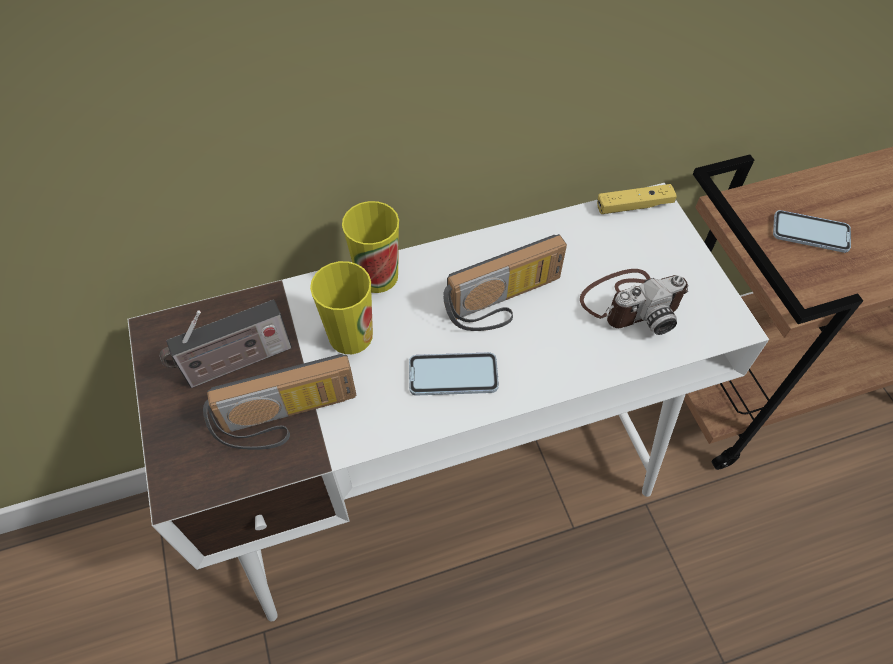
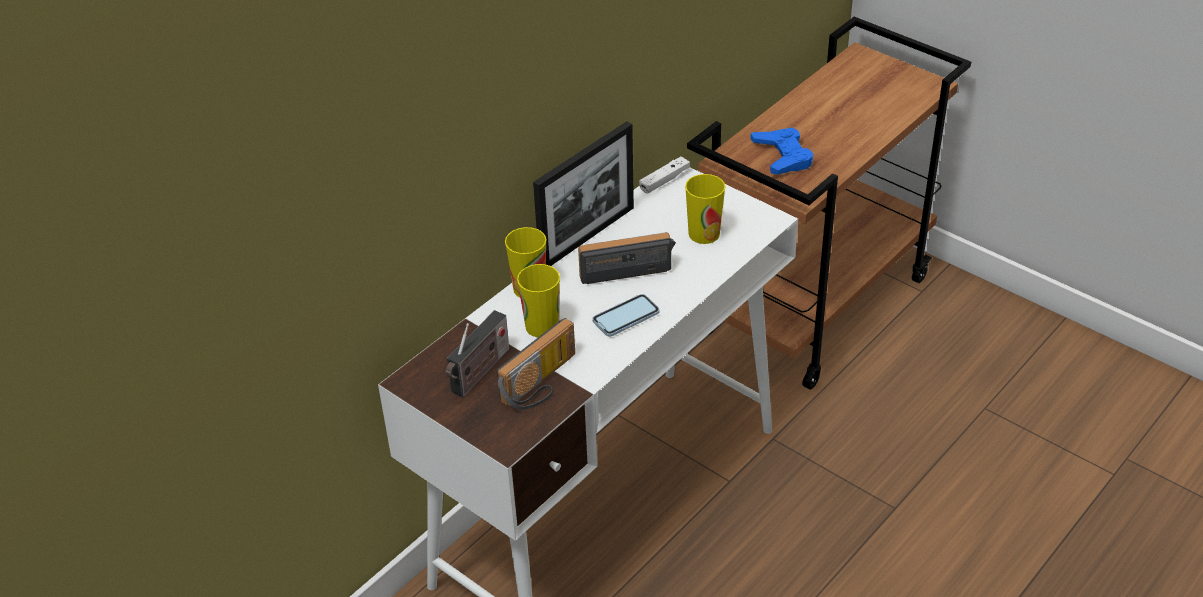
camera: 30 degrees left, 15 degrees down
radio [443,234,567,331] -> radio turned 135 degrees counterclockwise [578,232,676,284]
camera [580,269,689,335] -> cup [685,174,725,244]
yellow game controller [597,184,677,214] -> white game controller [639,156,690,194]
phone [773,210,851,253] -> blue game controller [750,127,813,175]
none -> picture frame [533,121,634,266]

